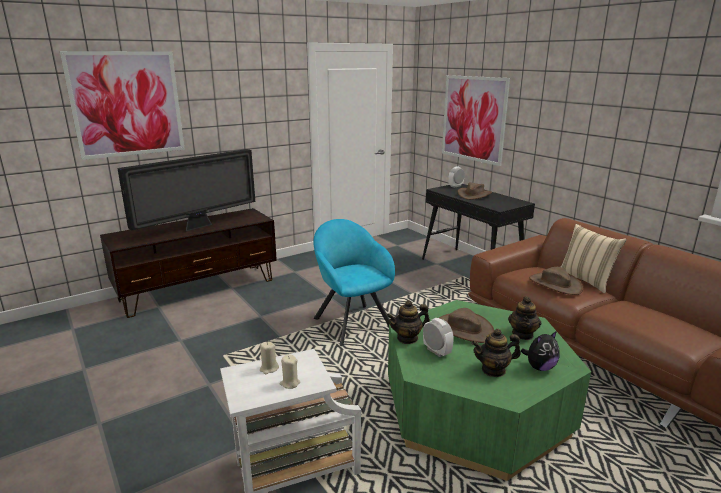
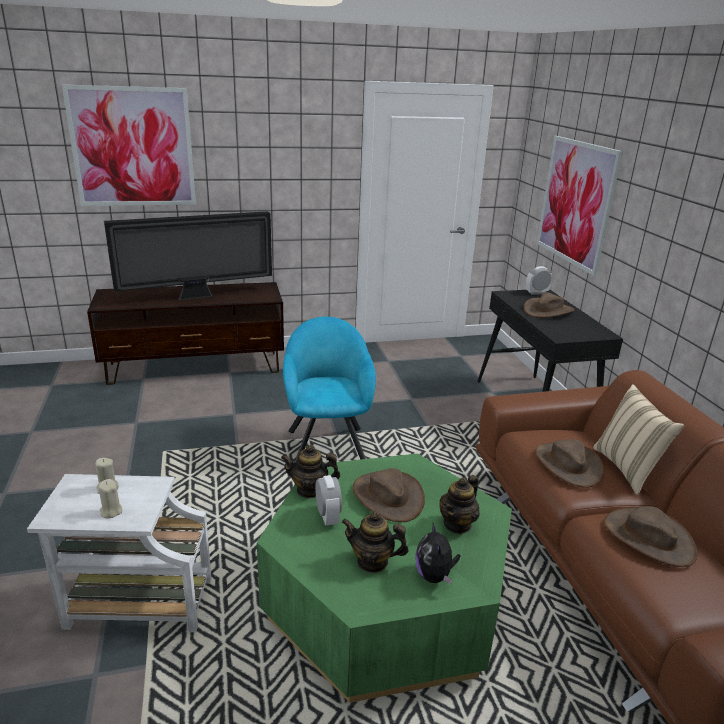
camera: 20 degrees right, 5 degrees up
plush toy [521,331,560,371] -> plush toy turned 90 degrees clockwise [415,523,460,584]
none -> brown hat [604,506,697,567]

